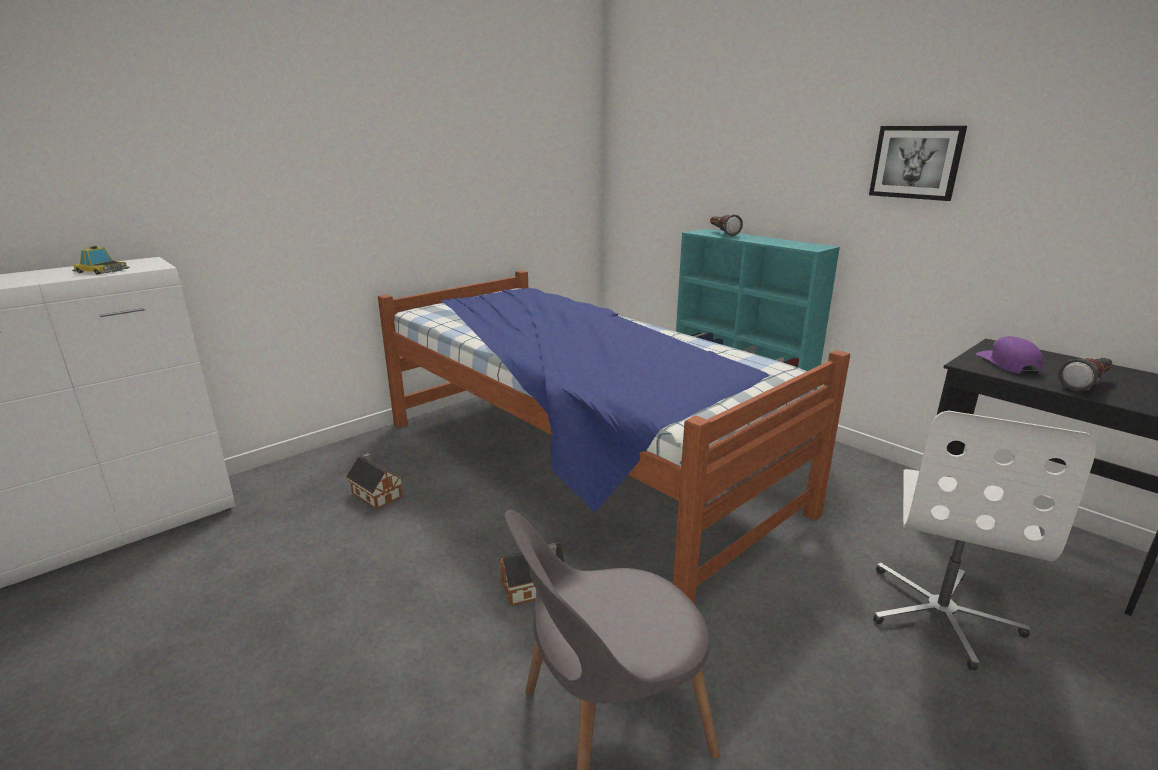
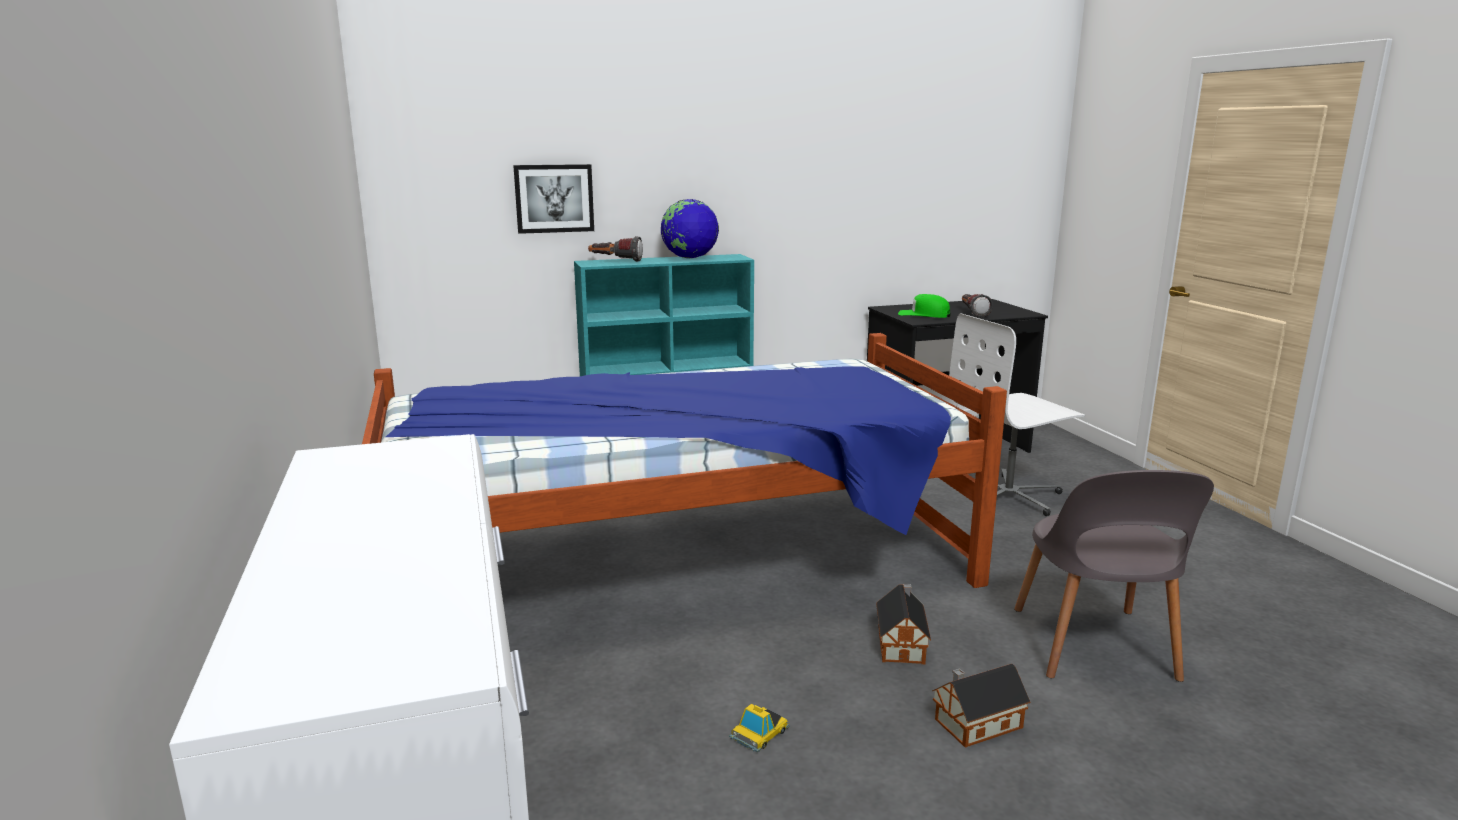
camera: 65 degrees left, 5 degrees down
toy car [72,246,130,275] -> toy car moved to [729,704,790,752]
toy house [346,453,403,509] -> toy house moved to [932,664,1031,748]
picture [869,126,967,201] -> picture moved to [513,164,594,234]
white office chair [873,411,1096,670] -> white office chair turned 105 degrees clockwise [949,313,1085,516]
purple cap [976,336,1043,375] -> green cap [898,294,951,318]
none -> globe [661,199,719,258]

